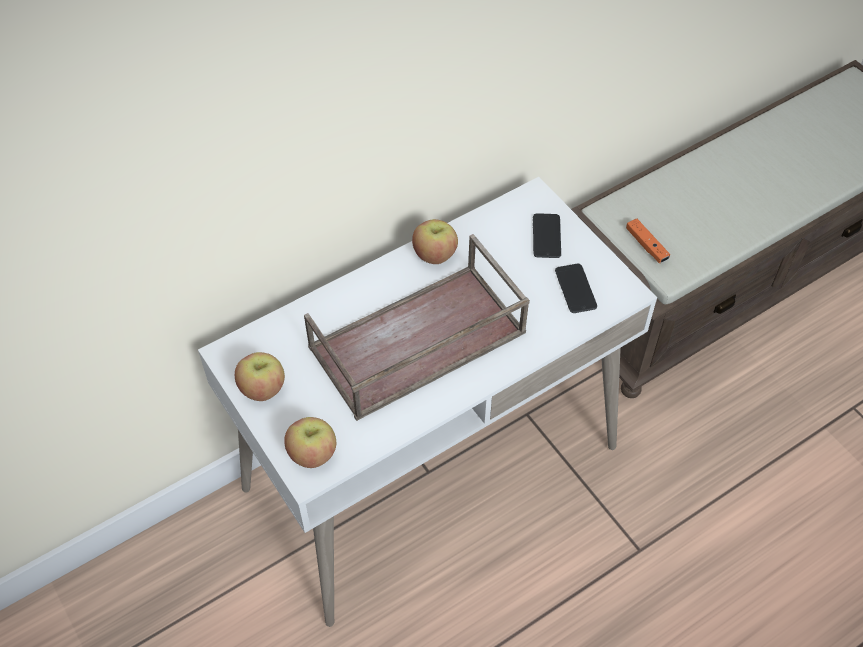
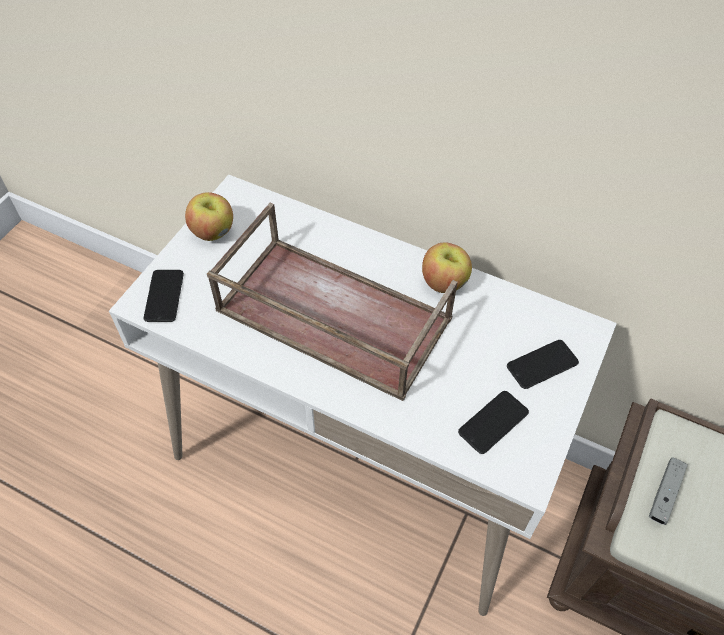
camera: 60 degrees right, 0 degrees up
apple [284,417,336,468] -> phone [144,270,184,322]
orange game controller [626,219,670,263] -> grey game controller [649,457,688,525]

